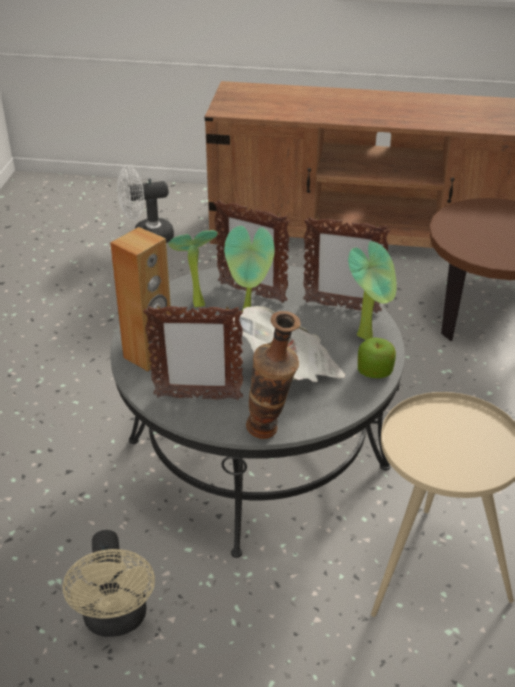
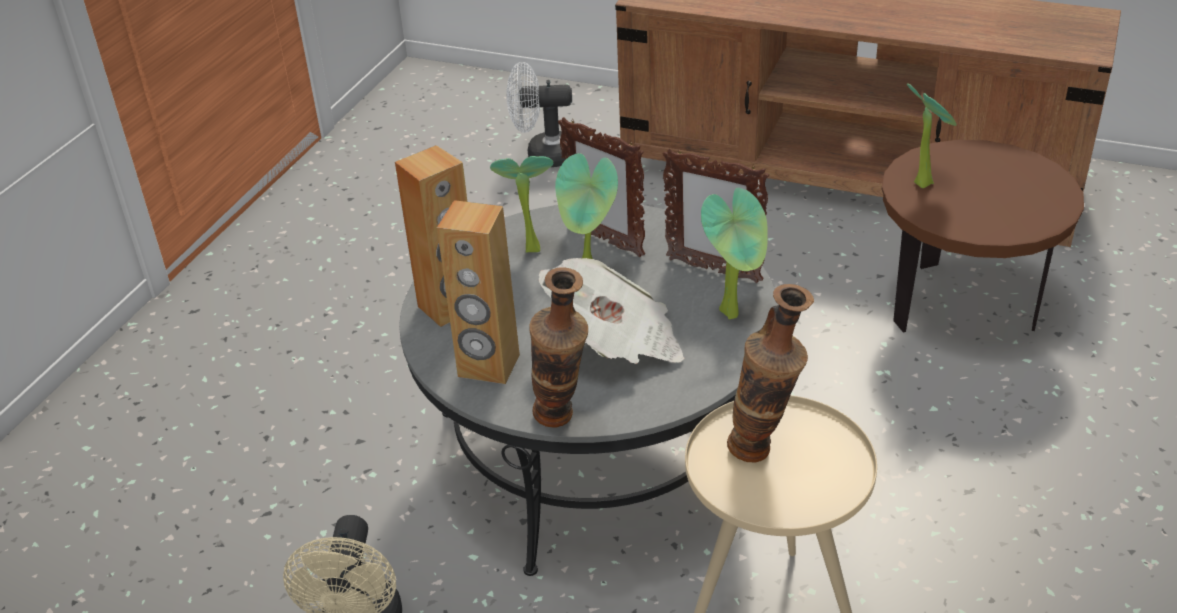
camera: 15 degrees right, 0 degrees up
picture frame [143,305,243,400] -> brown speaker [437,200,520,384]
apple [358,338,396,378] -> none
none -> vase [727,284,814,463]
none -> potted plant [907,83,956,188]

